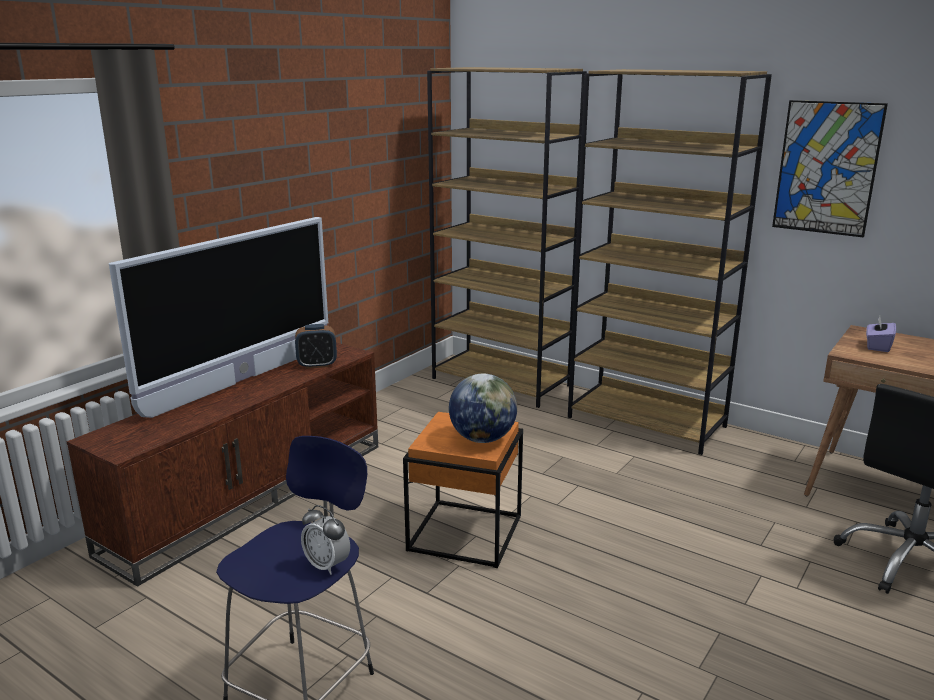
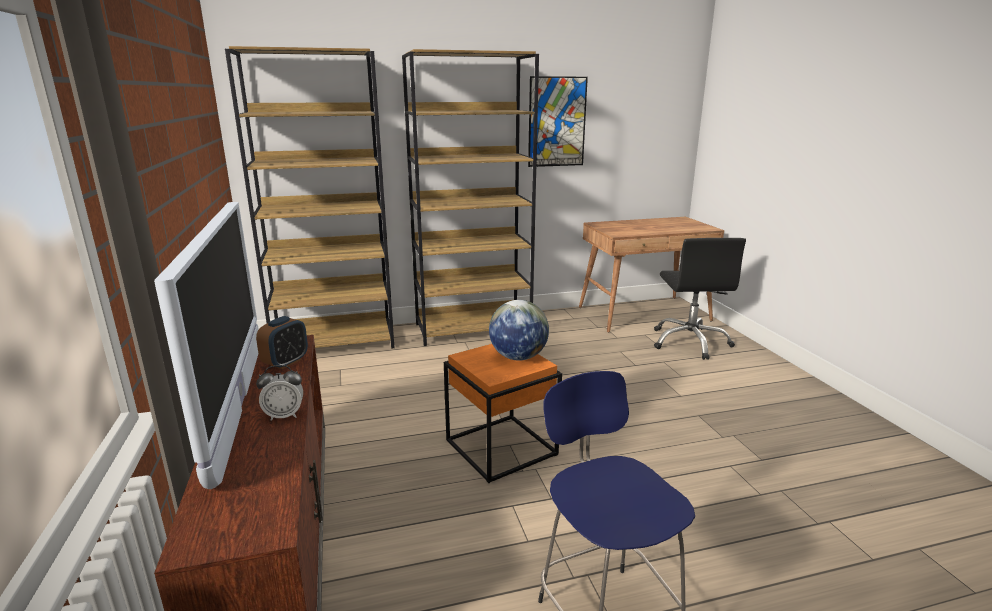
camera: 50 degrees left, 0 degrees up
alarm clock [301,505,350,575] -> alarm clock moved to [256,365,303,421]
purple tissue box [866,316,896,352] -> none

